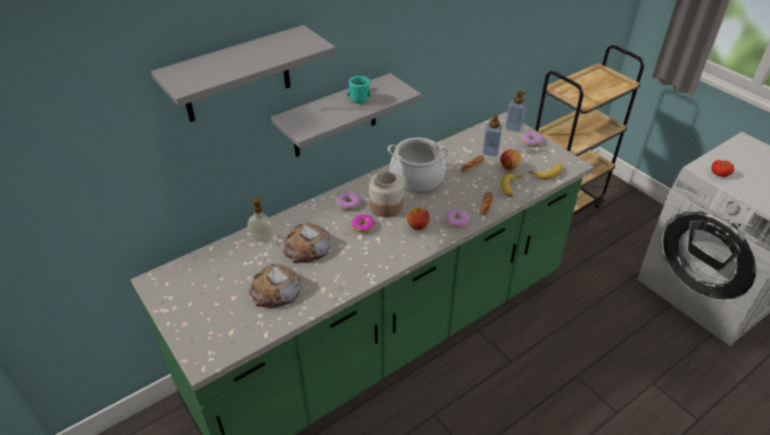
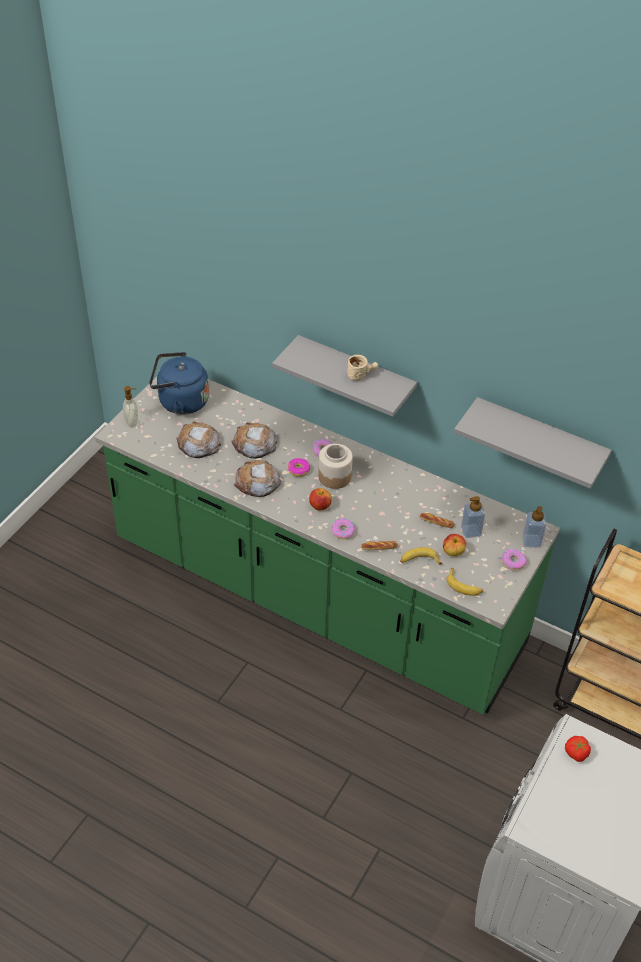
camera: 65 degrees right, 5 degrees up
grey shelf [151,25,336,122] -> grey shelf moved to [454,397,612,489]
soap dispenser [247,196,275,242] -> soap dispenser moved to [123,386,138,427]
turquoise mug [347,76,371,104] -> beige mug [347,355,378,381]
cooking pot [388,138,450,192] -> none
none -> blue kettle [149,352,209,415]
none -> bread [234,460,281,497]

